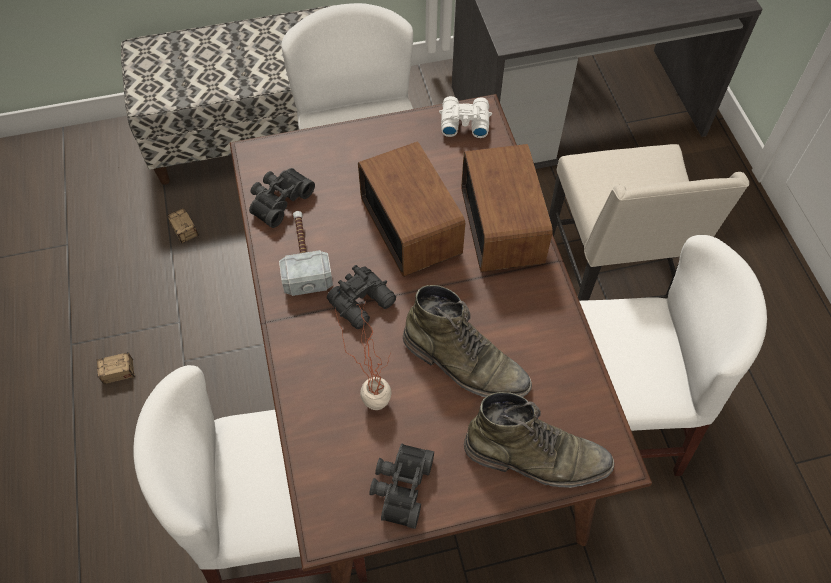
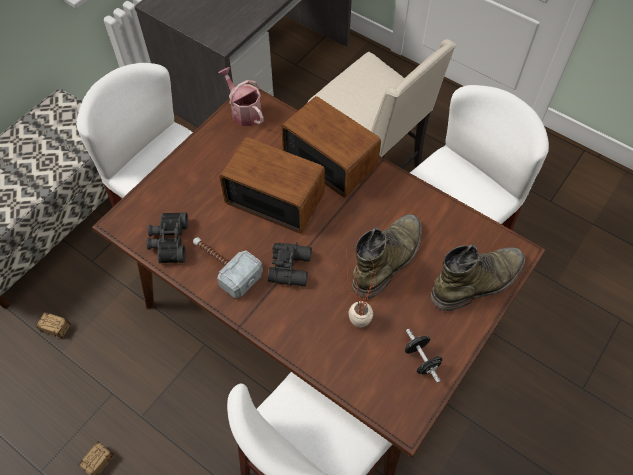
camera: 40 degrees left, 0 degrees up
black binoculars [369,444,434,529] -> black dumbbell [405,329,442,383]
green boot [403,285,532,397] -> green boot turned 45 degrees counterclockwise [352,214,422,298]
white binoculars [439,96,492,138] -> watering can [218,67,264,126]

